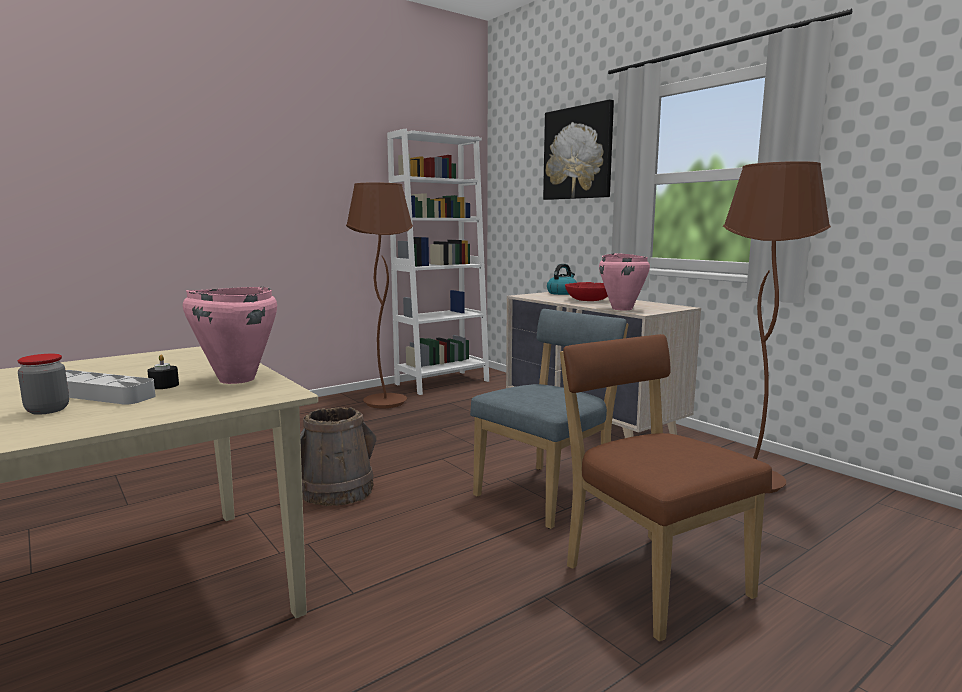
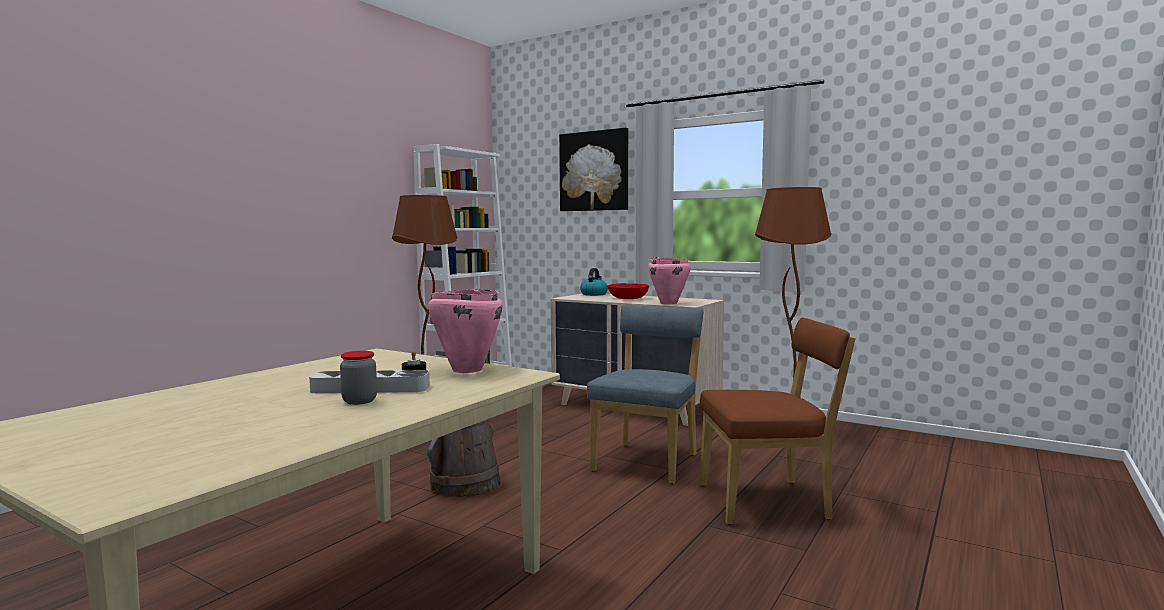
camera: 20 degrees left, 5 degrees down
brown chair [560,334,772,642] -> brown chair turned 135 degrees clockwise [700,318,856,525]

